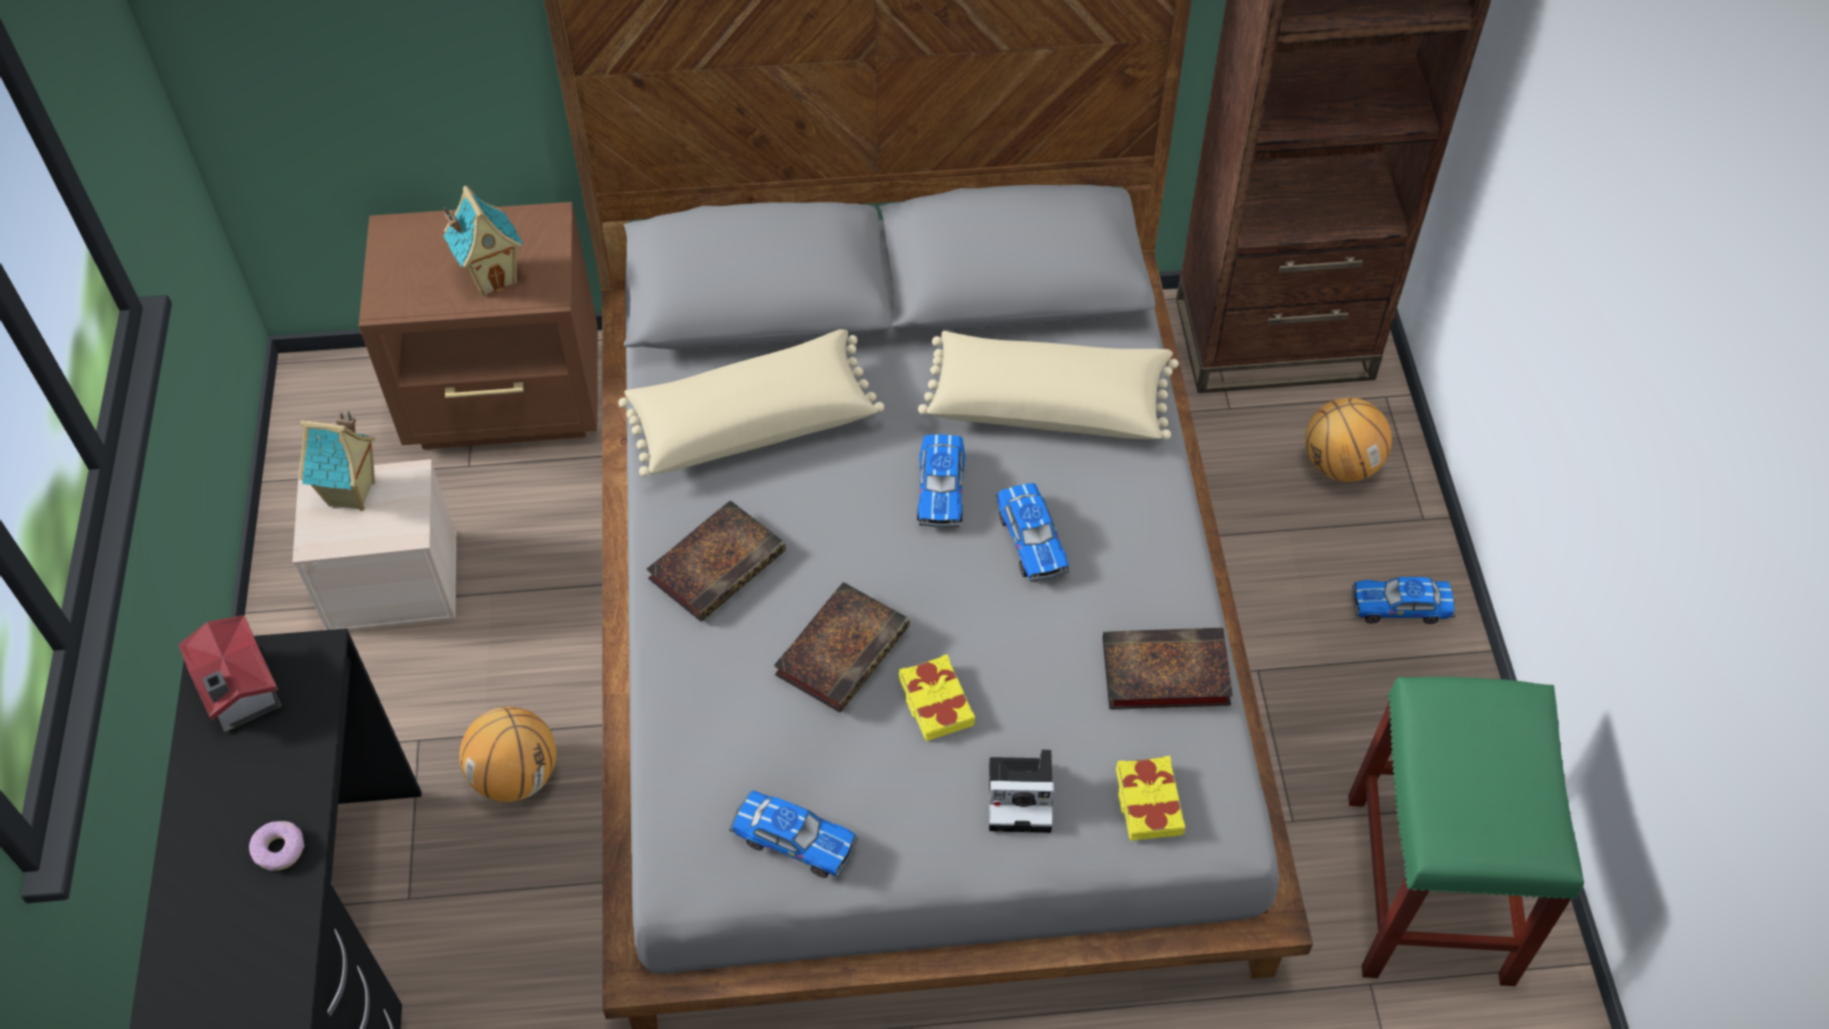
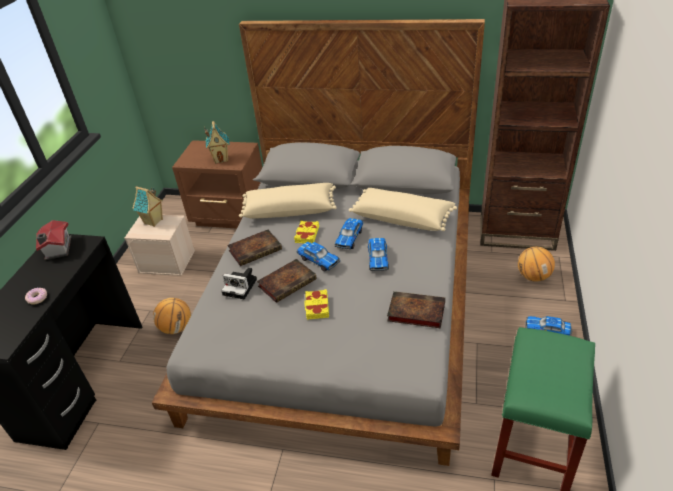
camera: 20 degrees right, 15 degrees down
toy car [729,790,858,878] -> toy car moved to [297,242,341,272]
camera [989,749,1054,833] -> camera moved to [221,268,257,299]
yellow book [1116,756,1185,841] -> yellow book moved to [294,221,319,243]

